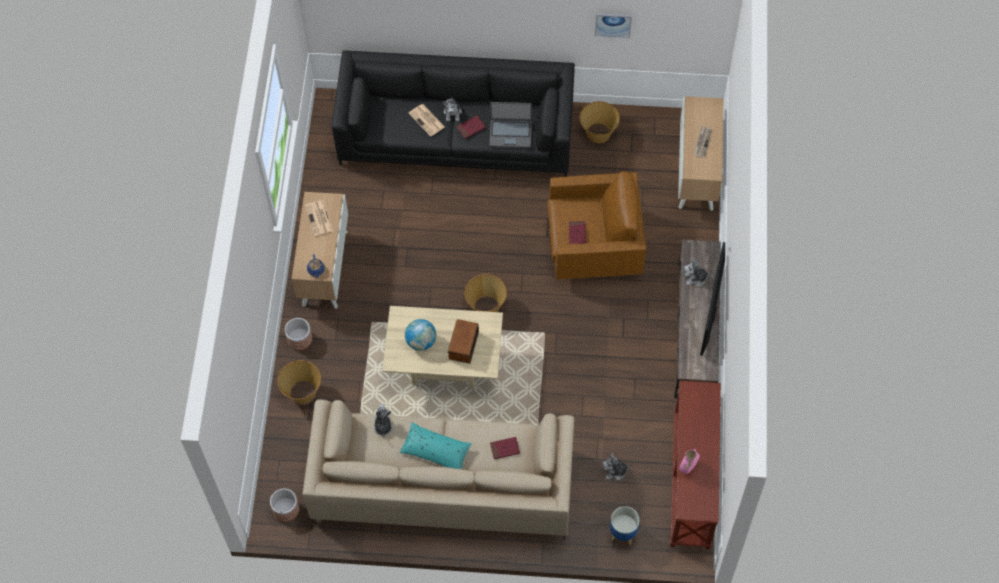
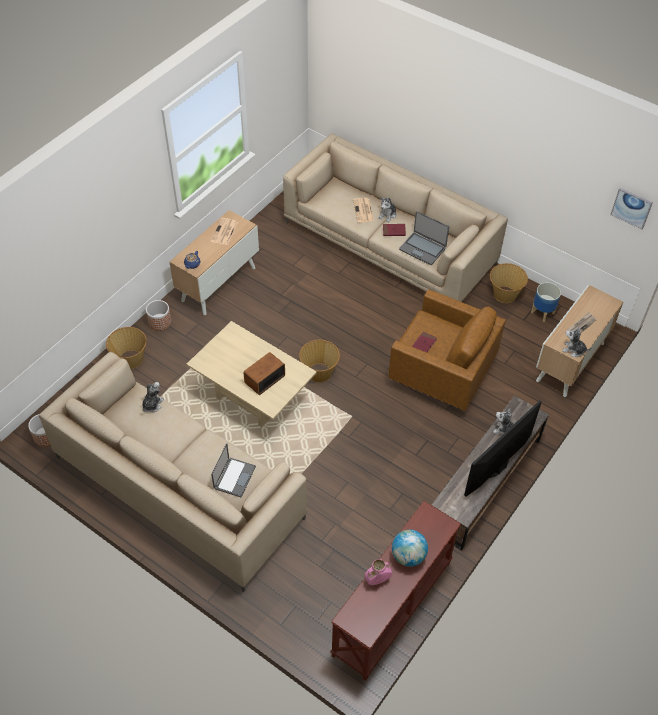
camera: 30 degrees right, 10 degrees down
black sofa [332,50,575,177] -> beige sofa [283,133,508,302]
turquoise pillow [400,422,472,469] -> none
globe [405,319,436,351] -> globe moved to [392,530,428,567]
red book [490,437,520,459] -> laptop [211,443,256,498]
picture [595,13,632,38] -> picture moved to [610,188,653,229]
plush toy [603,453,632,480] -> plush toy moved to [562,326,592,357]
planter [610,506,639,545] -> planter moved to [531,282,561,322]

